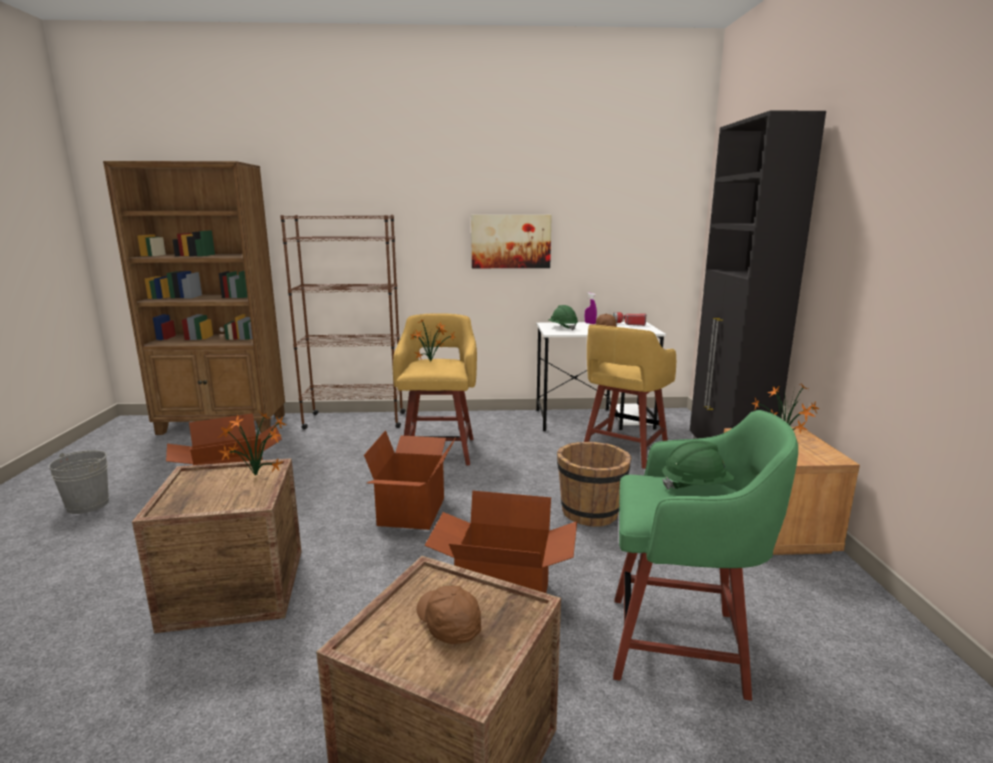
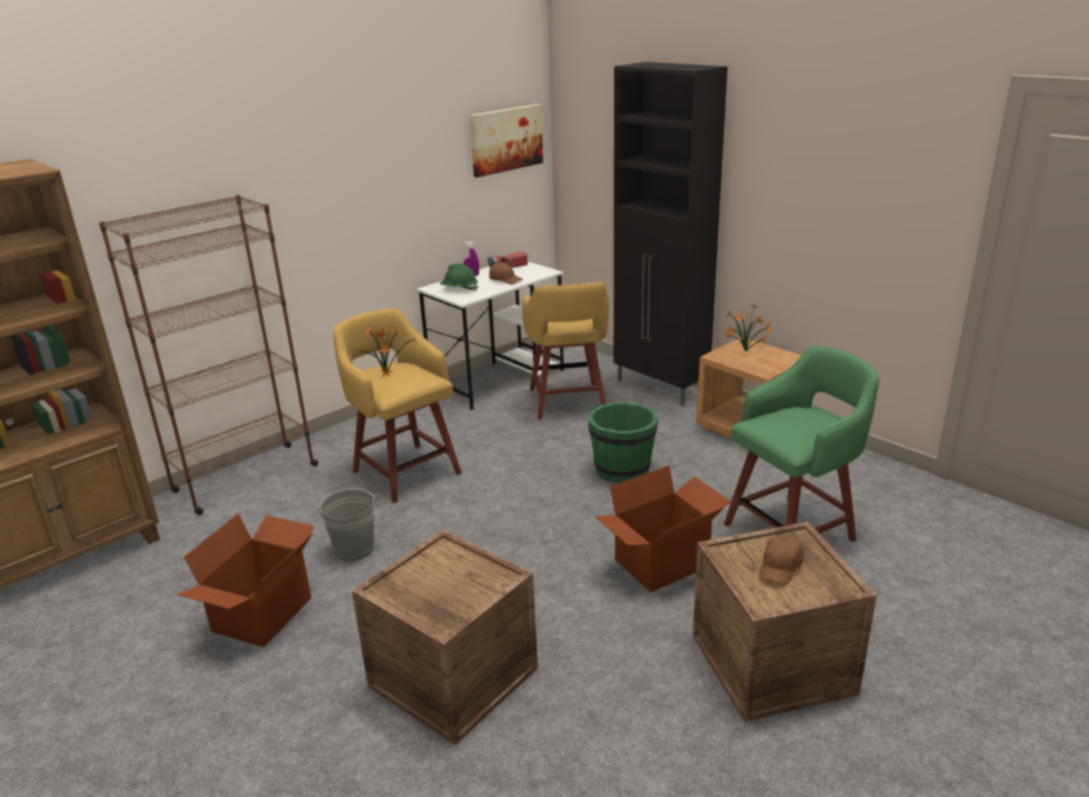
camera: 40 degrees left, 10 degrees up
grey bucket [49,450,109,514] -> grey bucket moved to [316,488,377,561]
potted plant [217,411,286,475] -> none
cardboard box [364,430,456,530] -> none
brown cap [416,586,481,644] -> brown cap turned 75 degrees counterclockwise [759,534,804,585]
picture [471,215,552,268] -> picture moved to [470,104,543,177]
brown bucket [557,442,632,527] -> green bucket [588,402,658,483]
green hard hat [662,440,735,490] -> none

